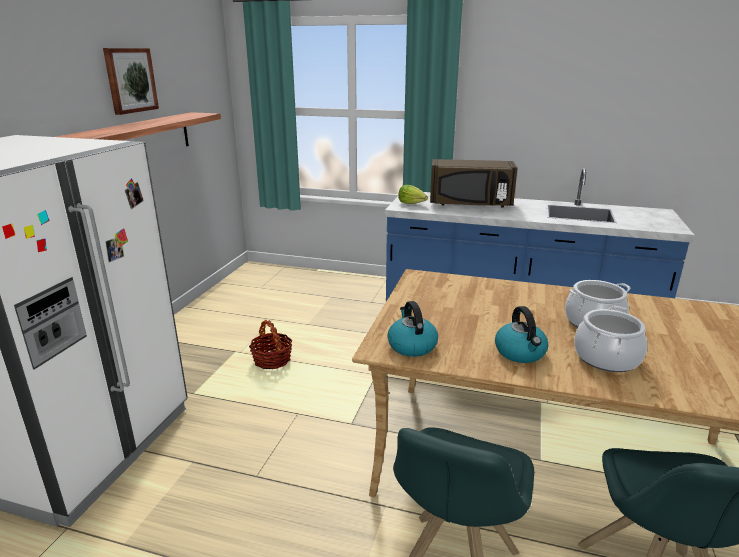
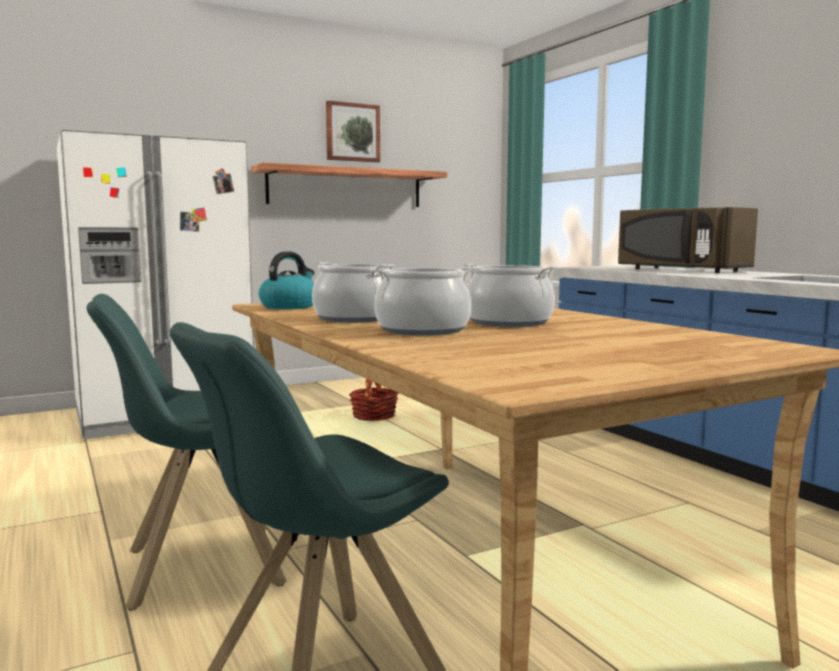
camera: 45 degrees right, 15 degrees down
lettuce [398,185,428,204] -> none
kettle [495,306,548,363] -> cooking pot [312,262,395,323]

